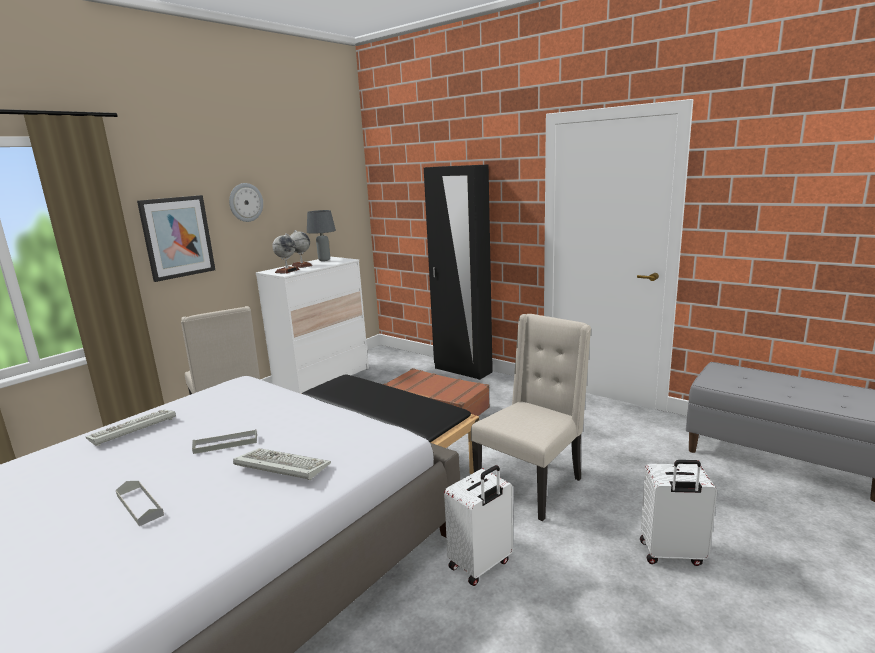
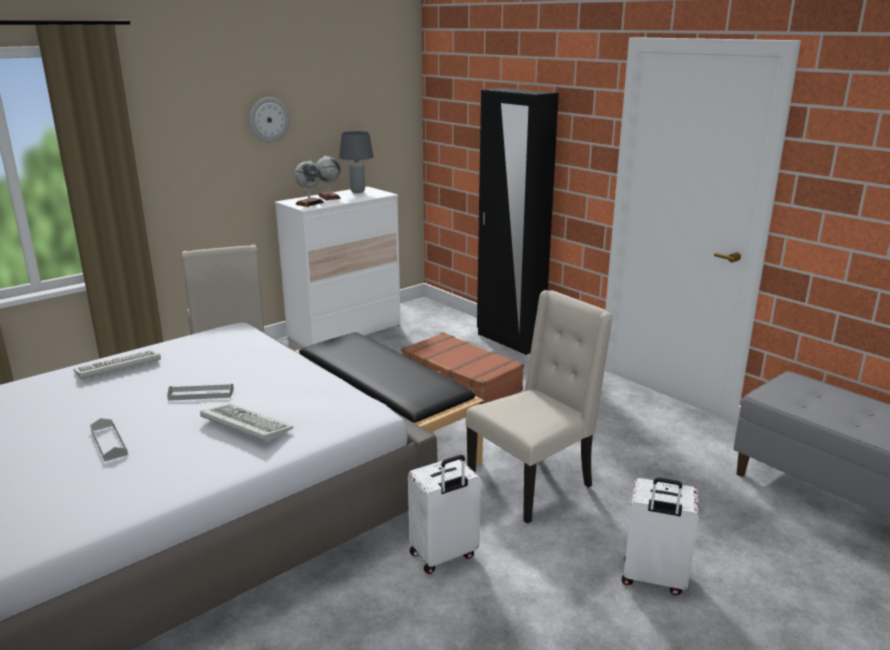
camera: 10 degrees right, 5 degrees up
picture [137,195,215,282] -> none

